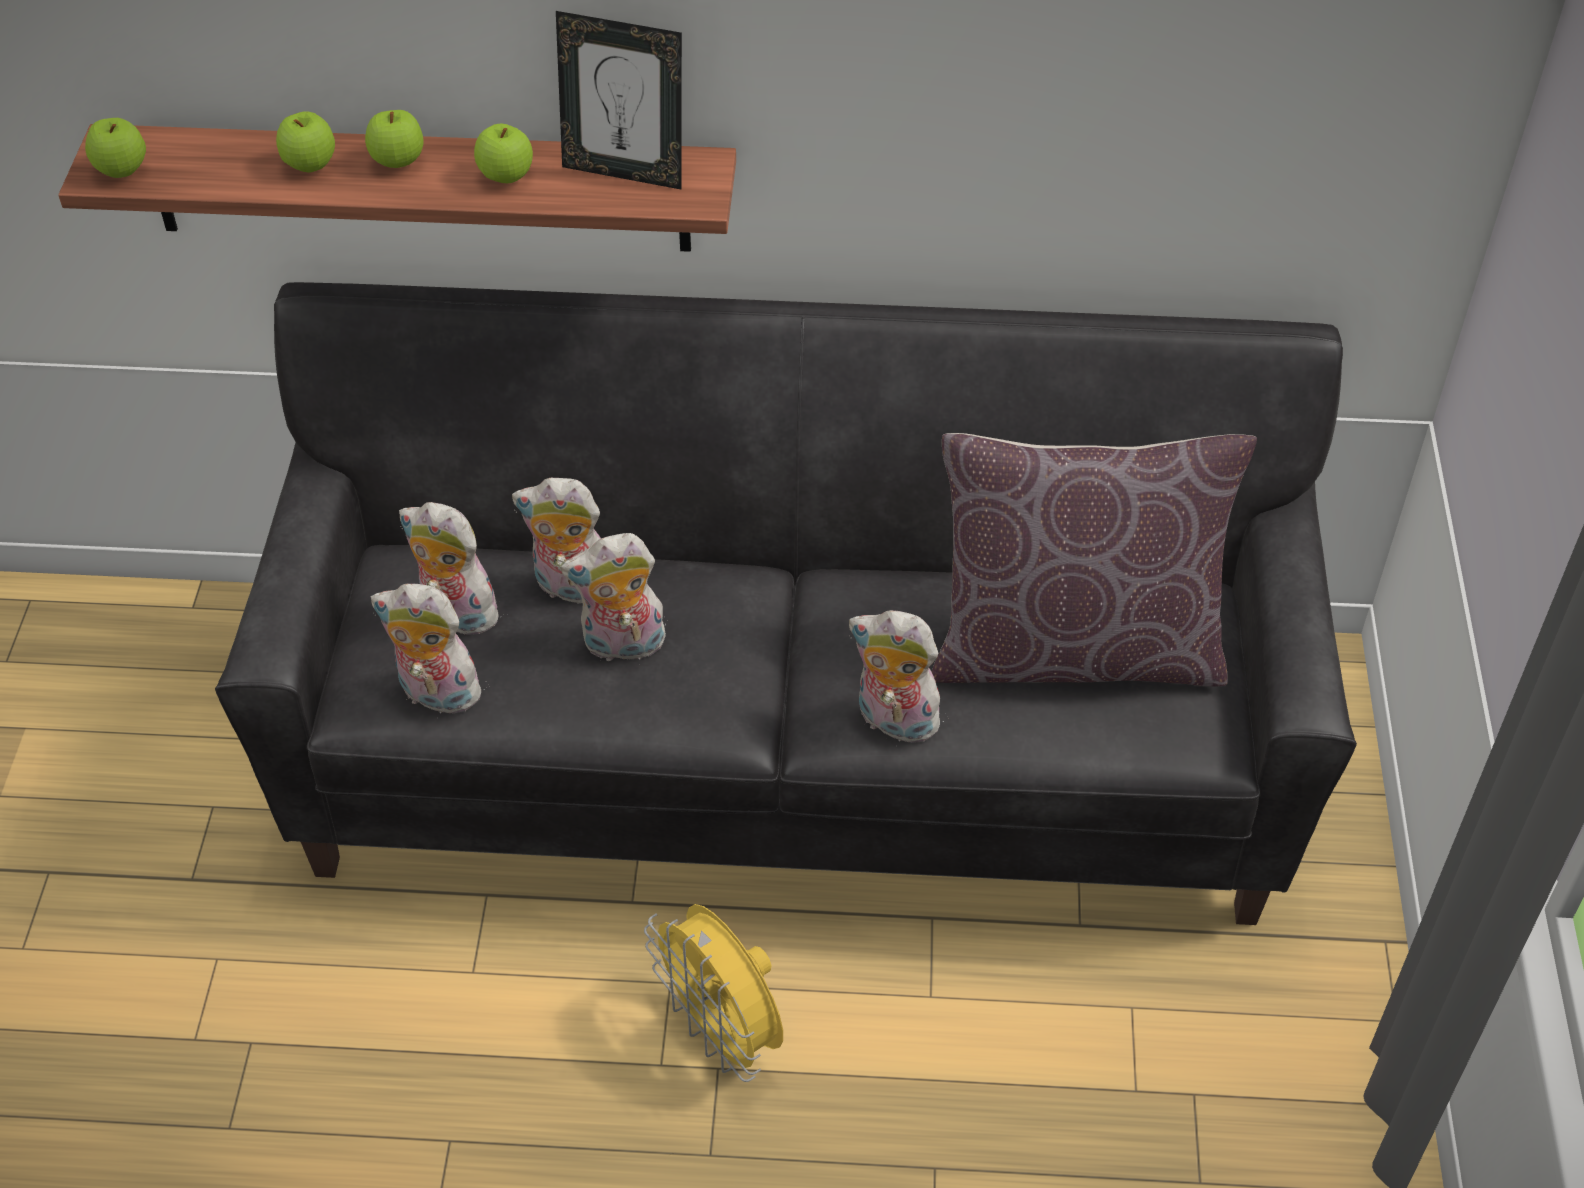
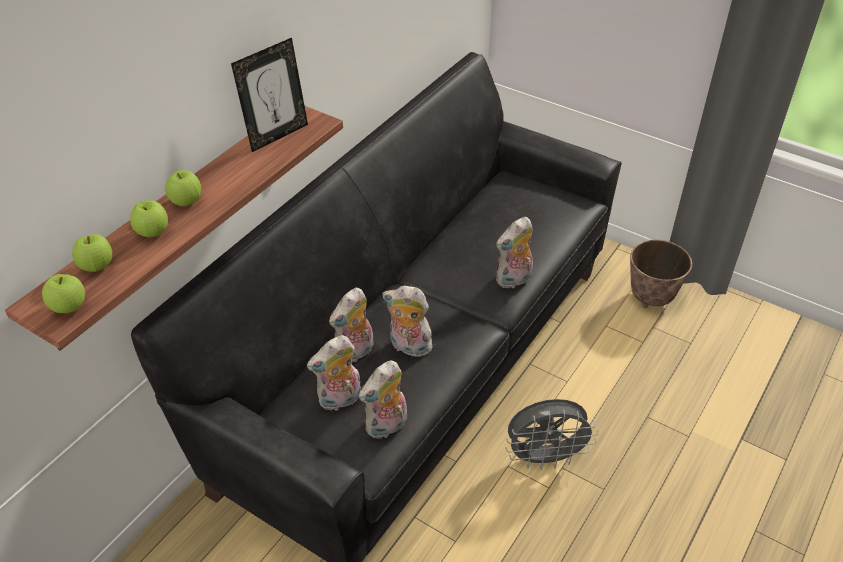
camera: 60 degrees left, 5 degrees down
apple [474,123,533,183] -> apple moved to [72,234,113,272]
plush toy [561,533,666,665] -> plush toy turned 90 degrees clockwise [382,285,432,357]
yellow fan [644,904,783,1082] -> grey fan [505,399,598,470]
brown pillow [932,433,1257,687] -> none
none -> planter [630,240,692,308]

